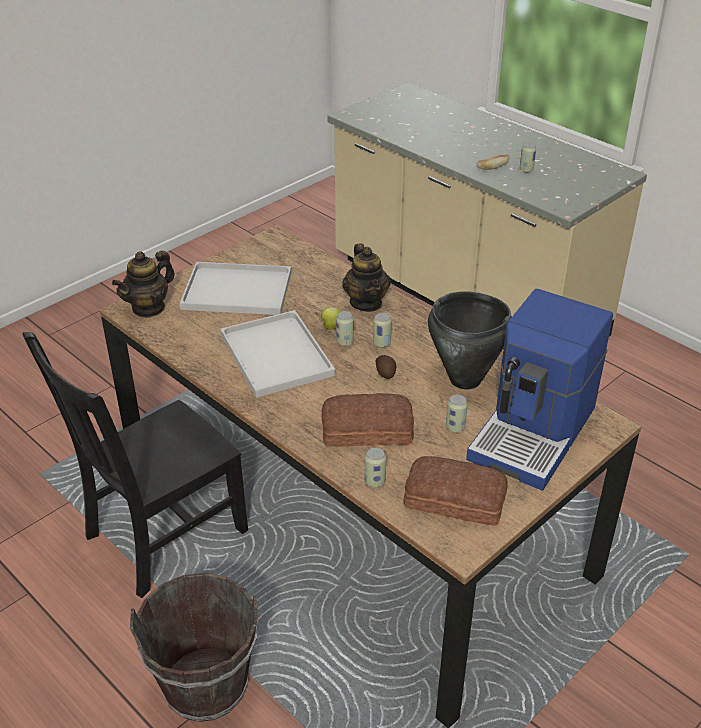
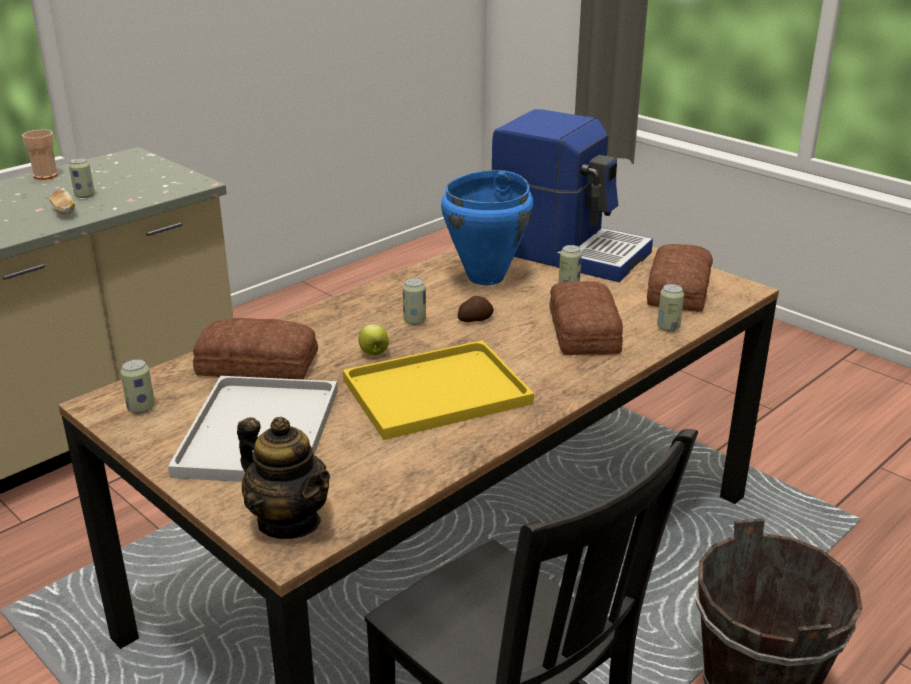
camera: 90 degrees left, 10 degrees down
white tray [220,310,335,398] -> yellow tray [343,340,534,440]
can [336,311,354,346] -> can moved to [120,359,155,413]
teapot [342,243,391,312] -> none
black cooking pot [428,291,512,390] -> blue cooking pot [441,170,533,285]
none -> cup [22,130,58,180]
none -> bread [193,318,318,380]

